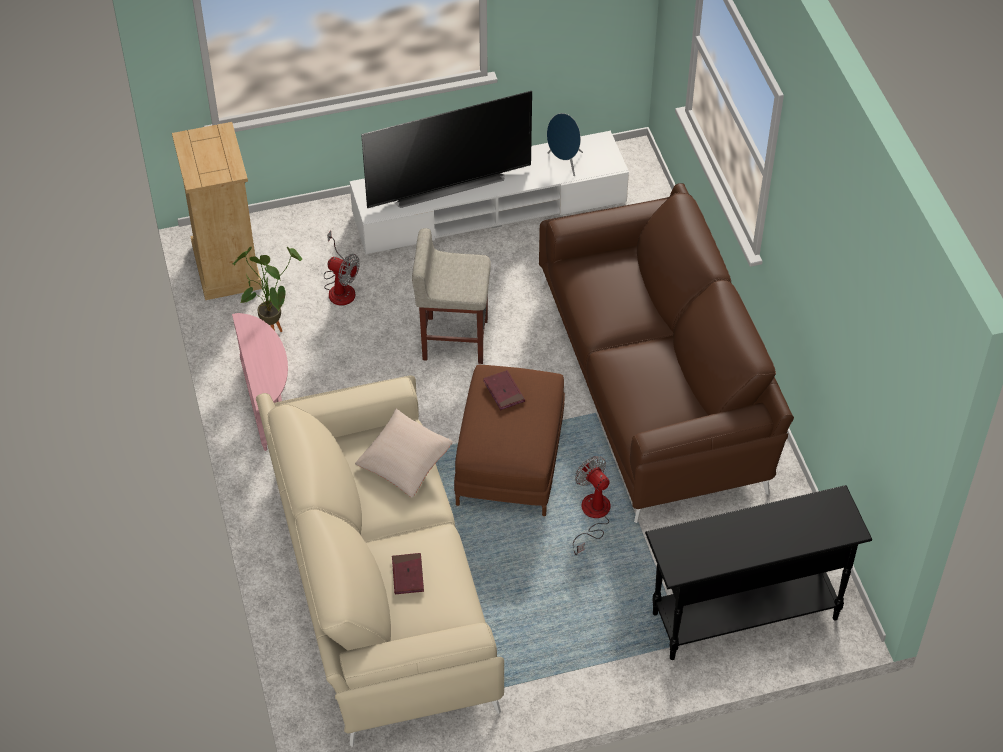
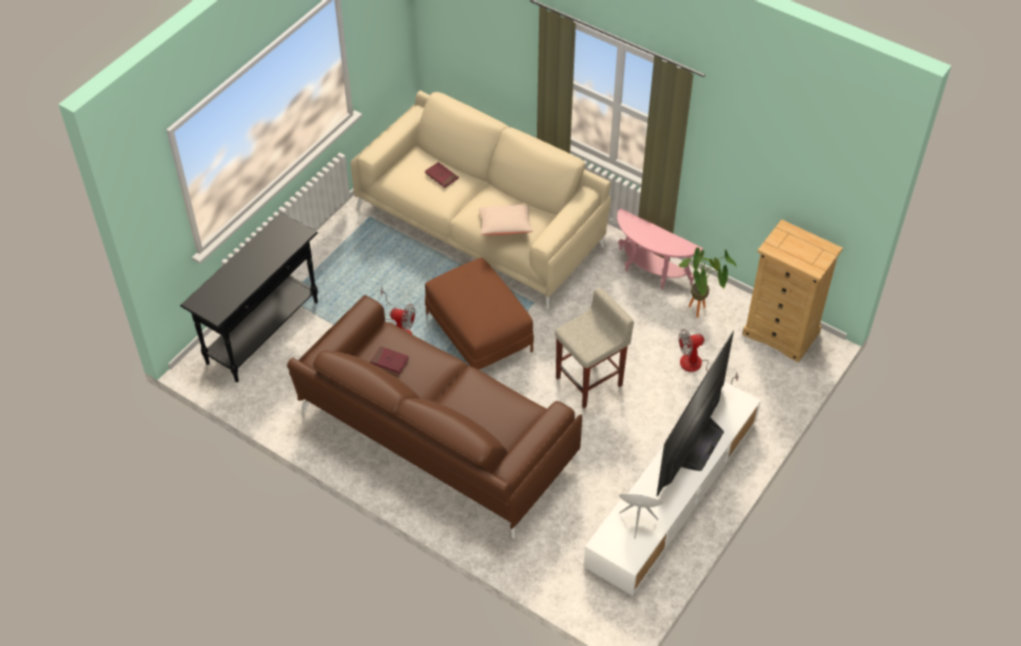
camera: 140 degrees right, 0 degrees up
red book [483,370,525,410] -> red book moved to [370,346,409,374]

